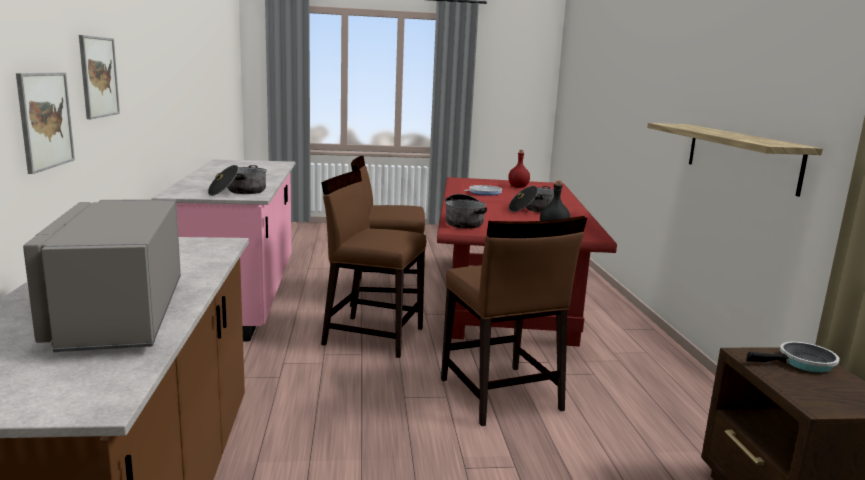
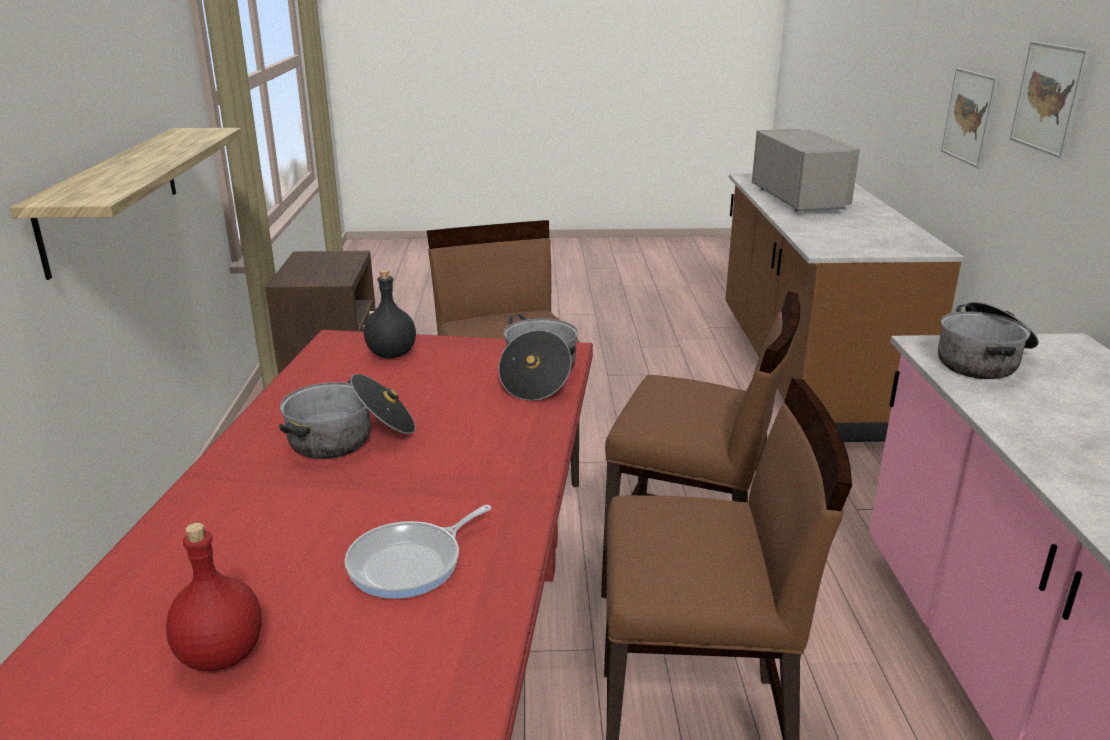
camera: 175 degrees left, 10 degrees up
frying pan [746,342,840,373] -> none

